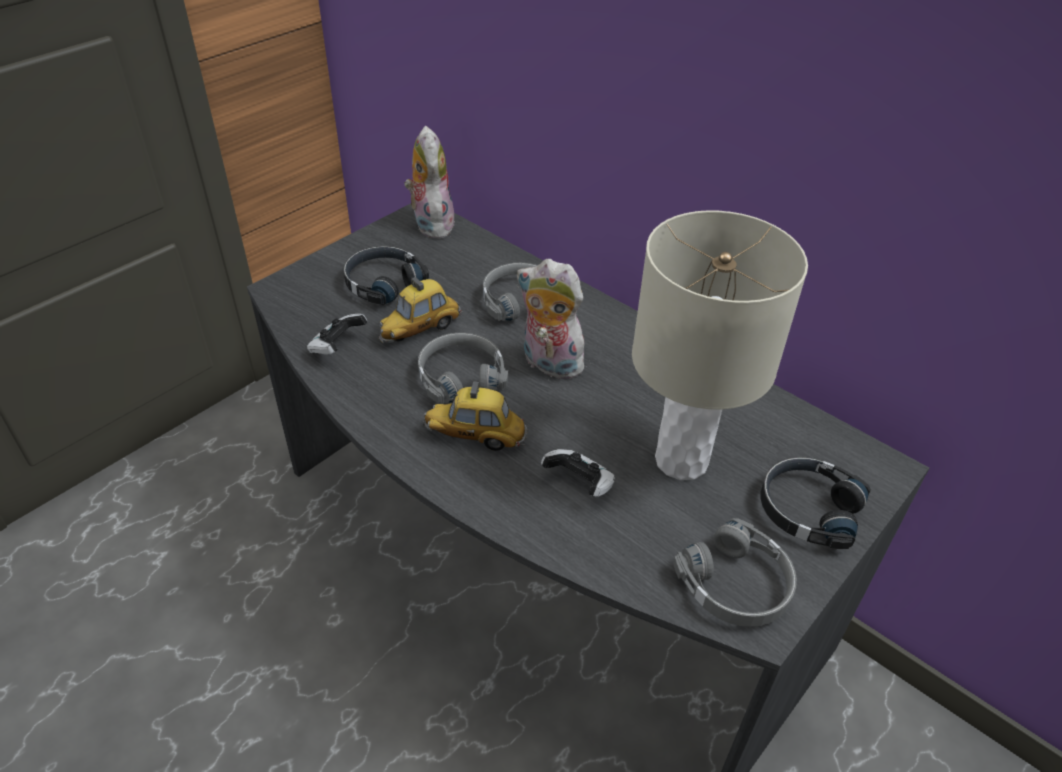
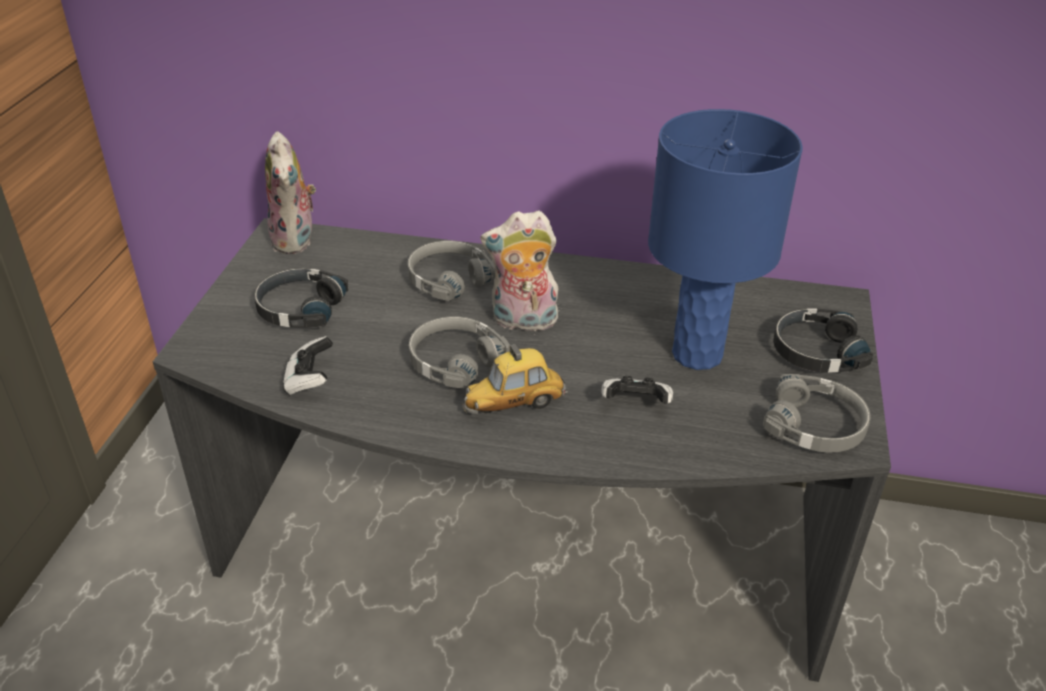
camera: 30 degrees left, 5 degrees down
toy car [379,277,463,343] -> none
plush toy [404,126,455,239] -> plush toy turned 150 degrees counterclockwise [265,131,316,254]
beige table lamp [632,210,808,480] -> blue table lamp [648,109,803,370]

